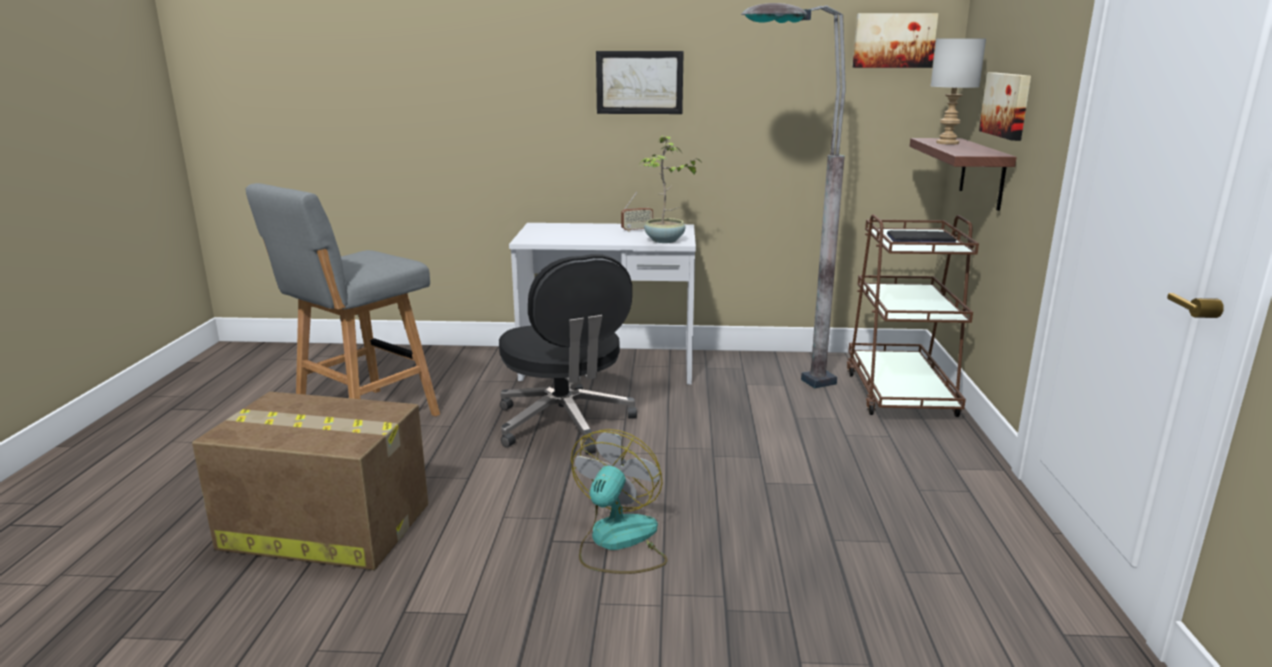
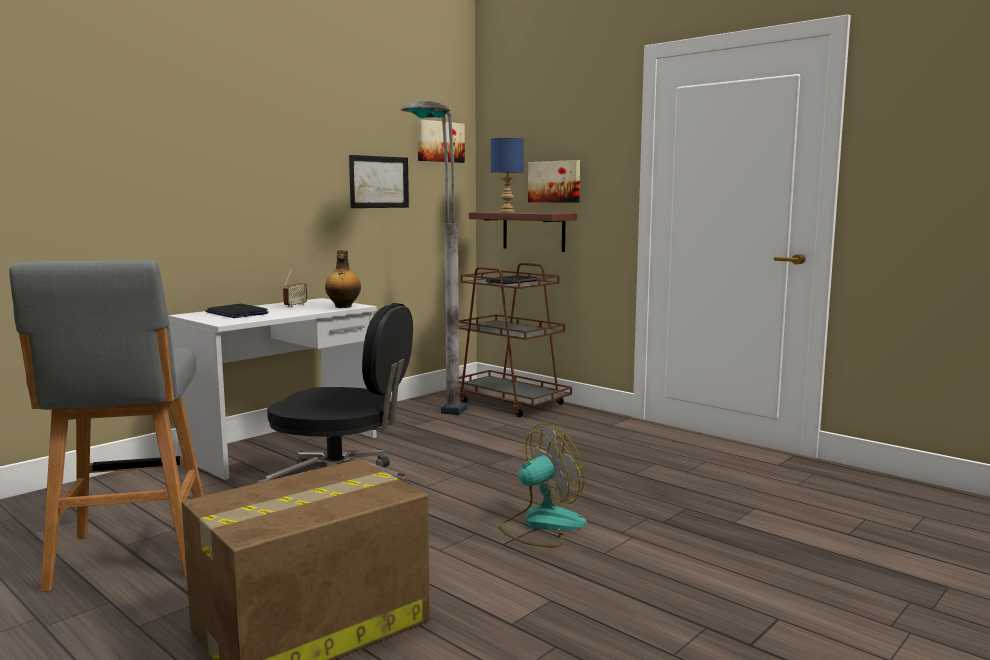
camera: 50 degrees left, 10 degrees down
fan [571,429,667,574] -> fan turned 90 degrees clockwise [499,424,587,548]
picture [596,51,684,114] -> picture moved to [349,155,409,208]
potted plant [639,135,702,243] -> bottle [325,250,361,308]
grey table lamp [931,38,986,145] -> blue table lamp [491,138,524,213]
none -> laptop [206,304,269,318]

